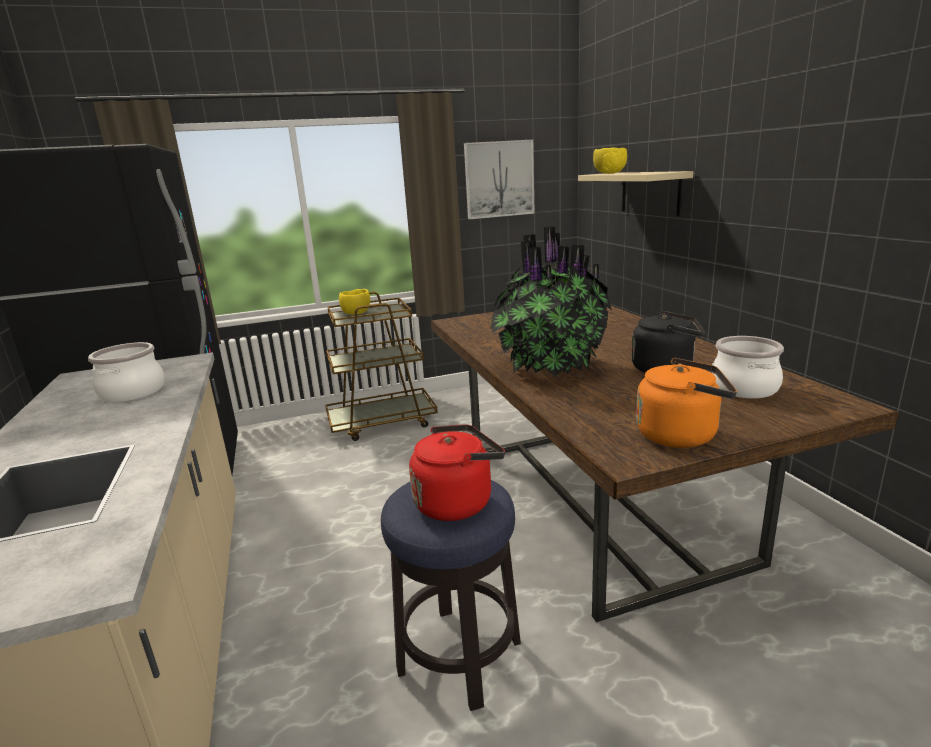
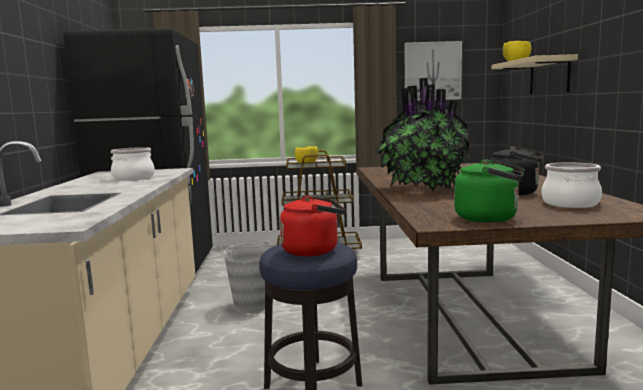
camera: 15 degrees right, 10 degrees down
orange kettle [636,358,737,448] -> green kettle [454,160,524,223]
none -> grey bucket [224,241,270,313]

